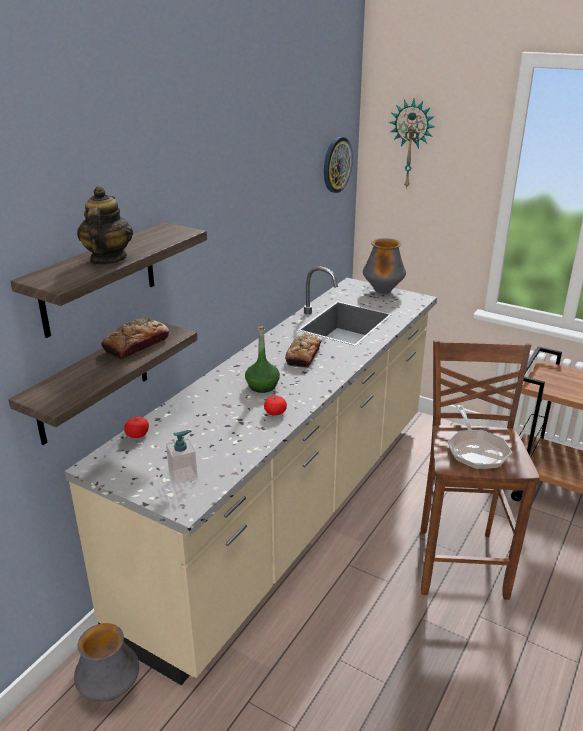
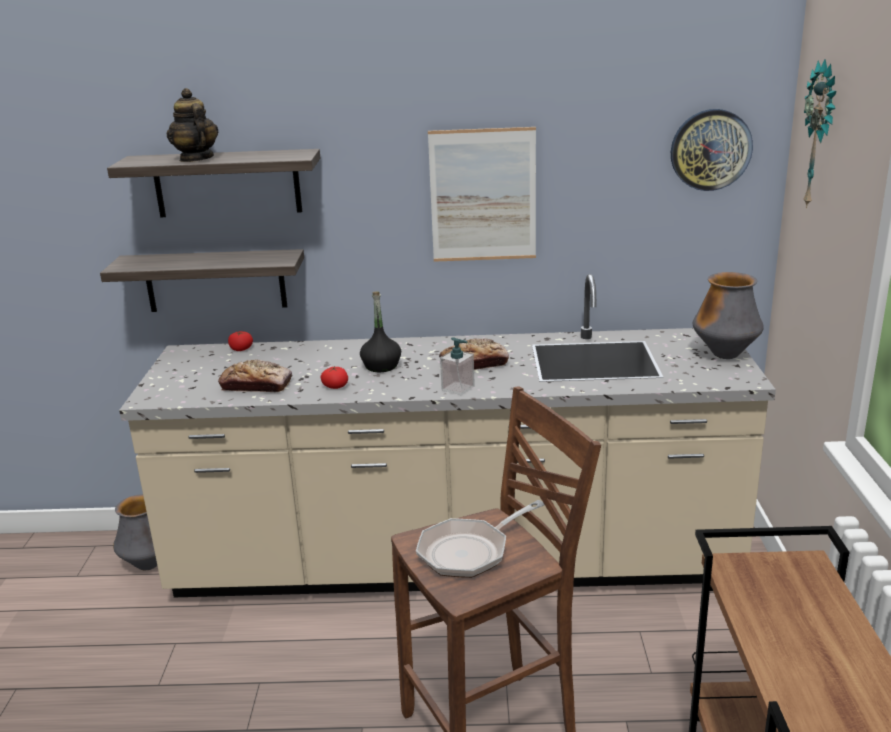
camera: 60 degrees right, 5 degrees down
teapot [77,186,133,265] -> teapot turned 90 degrees counterclockwise [167,88,218,162]
bread [101,318,169,360] -> bread moved to [218,360,292,392]
soap dispenser [166,430,198,485] -> soap dispenser moved to [440,337,475,395]
green bottle [245,326,280,393] -> black bottle [360,292,401,372]
none -> picture [428,127,536,262]

